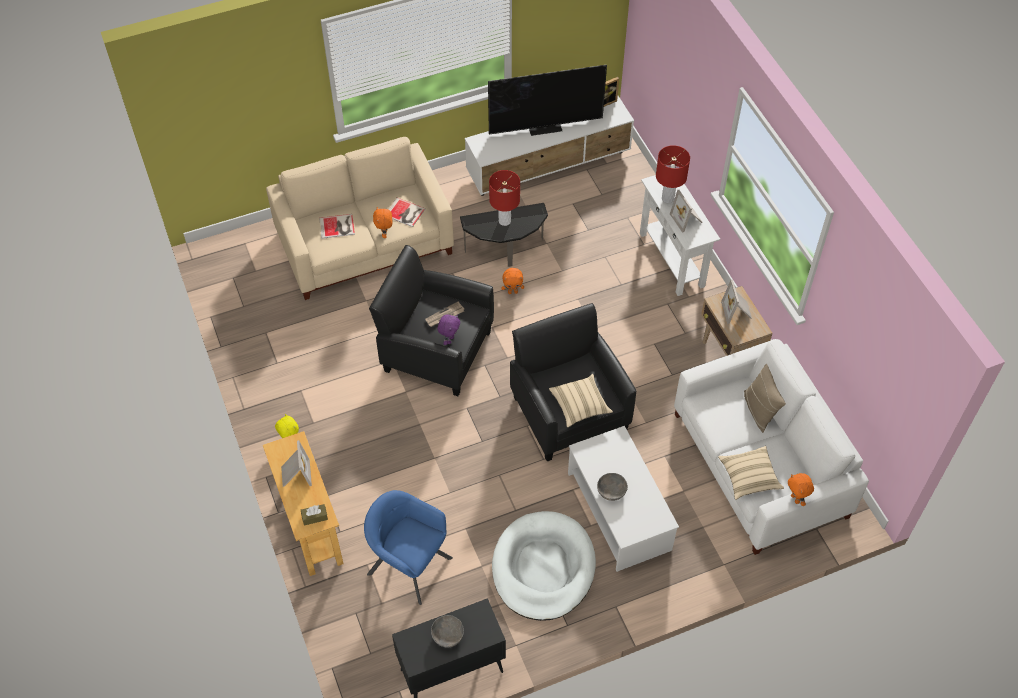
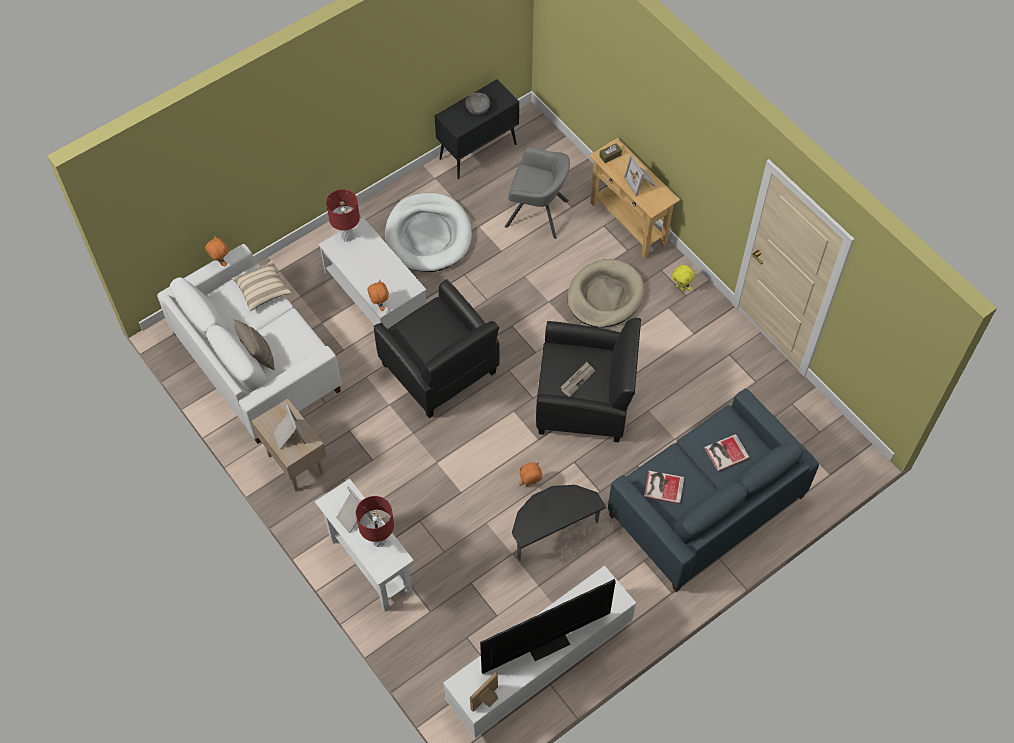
camera: 165 degrees right, 5 degrees up
beige sofa [266,137,454,300] -> blue sofa [608,388,819,592]
blue armchair [364,490,453,605] -> grey armchair [505,147,570,239]
orange plush toy [373,207,392,238] -> orange plush toy moved to [367,279,389,311]
purple plush toy [437,314,460,345] -> none
red table lamp [489,170,520,226] -> red table lamp moved to [326,189,360,242]
beige pillow [549,374,613,427] -> none
grey bowl [597,473,628,501] -> none
none -> beige dog bed [567,259,644,328]

